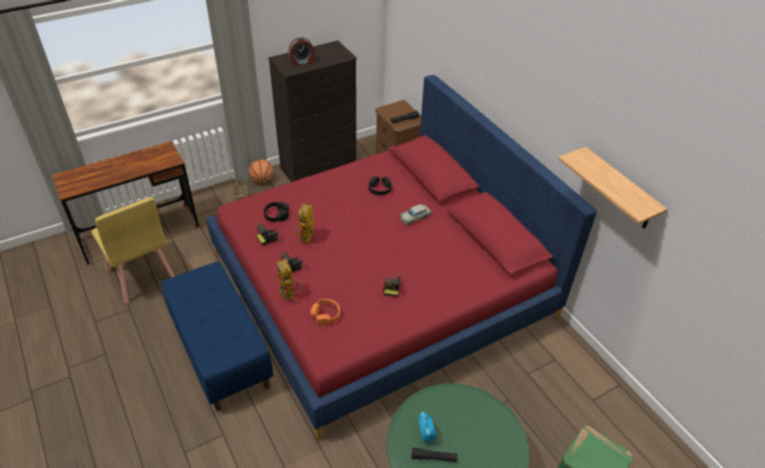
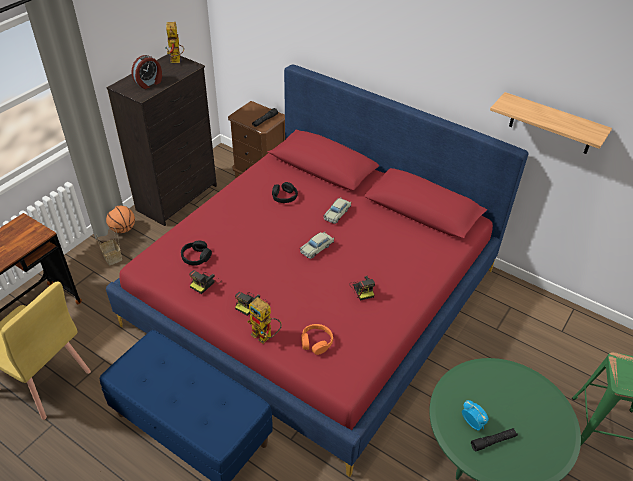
camera: 25 degrees left, 0 degrees up
toy robot [295,203,314,242] -> toy robot moved to [165,22,184,63]
none -> beige toy car [300,232,334,259]

